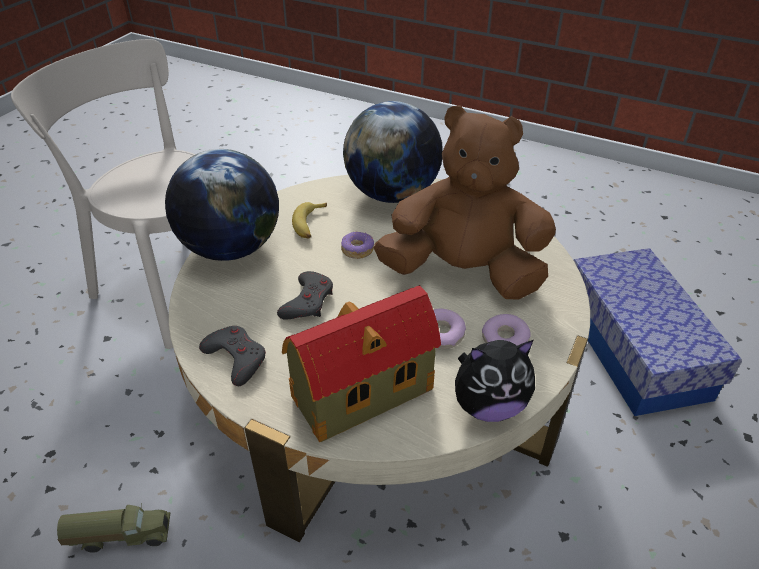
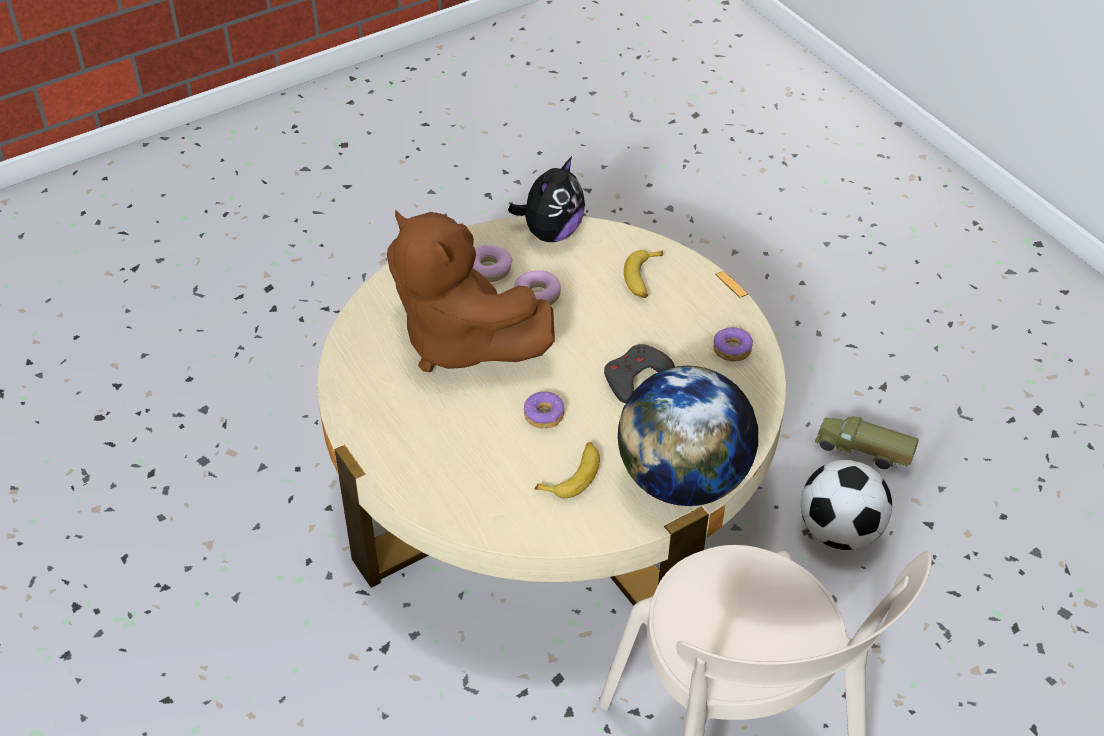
camera: 150 degrees left, 5 degrees up
grey game controller [199,326,266,386] -> donut [713,327,753,362]
toy house [282,285,441,442] -> banana [624,250,663,298]
globe [343,101,443,203] -> none
plush toy [455,340,535,422] -> plush toy turned 105 degrees clockwise [508,156,585,242]
storage box [573,248,742,416] -> none
none -> football [801,460,892,550]

